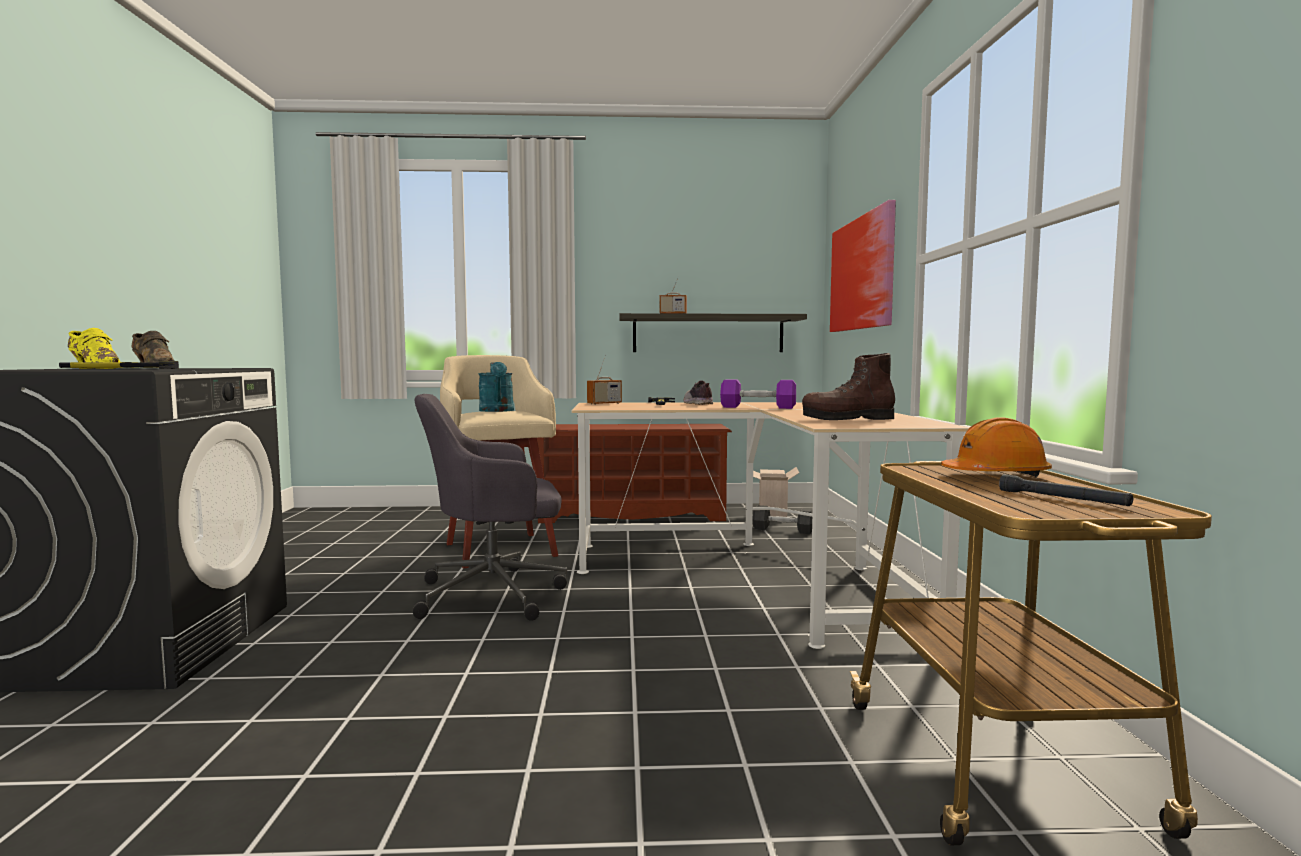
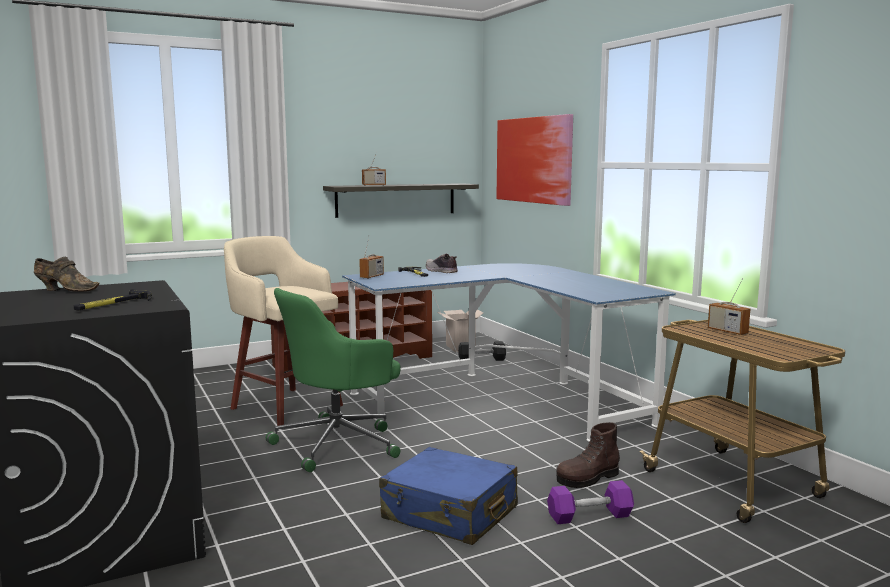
camera: 25 degrees left, 5 degrees up
yellow shoe [68,328,120,369] -> none
grey office chair [413,394,567,621] -> green office chair [266,288,401,472]
turquoise watering can [478,362,514,412] -> none
beige desk [571,402,970,649] -> blue desk [342,263,676,442]
purple dumbbell [720,379,796,409] -> purple dumbbell moved to [547,480,634,524]
brown boot [802,353,895,420] -> brown boot moved to [556,422,620,488]
orange hard hat [941,417,1052,477] -> radio [708,278,750,335]
black flashlight [999,474,1133,506] -> none
none -> blue suitcase [379,447,518,545]

